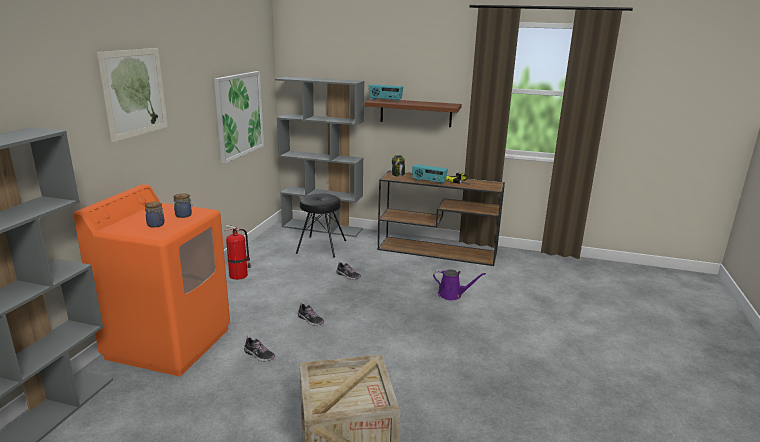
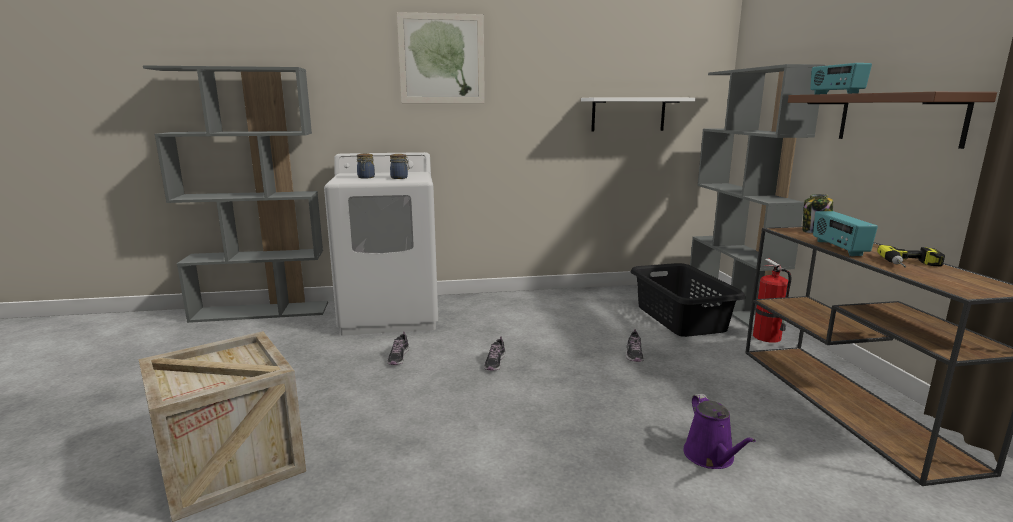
camera: 65 degrees right, 5 degrees down
orange washing machine [74,184,230,376] -> white washing machine [324,152,438,336]
picture [214,71,264,163] -> white shelf [581,97,696,131]
fire extinguisher [225,225,251,280] -> fire extinguisher moved to [753,259,791,343]
black stool [296,194,346,258] -> black laundry basket [631,263,745,337]

